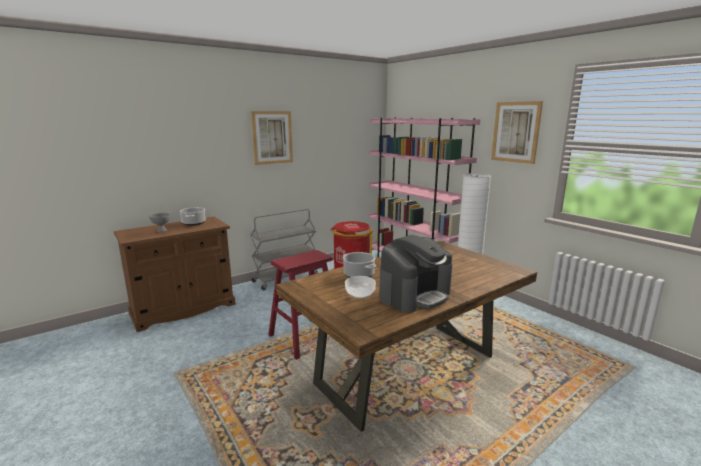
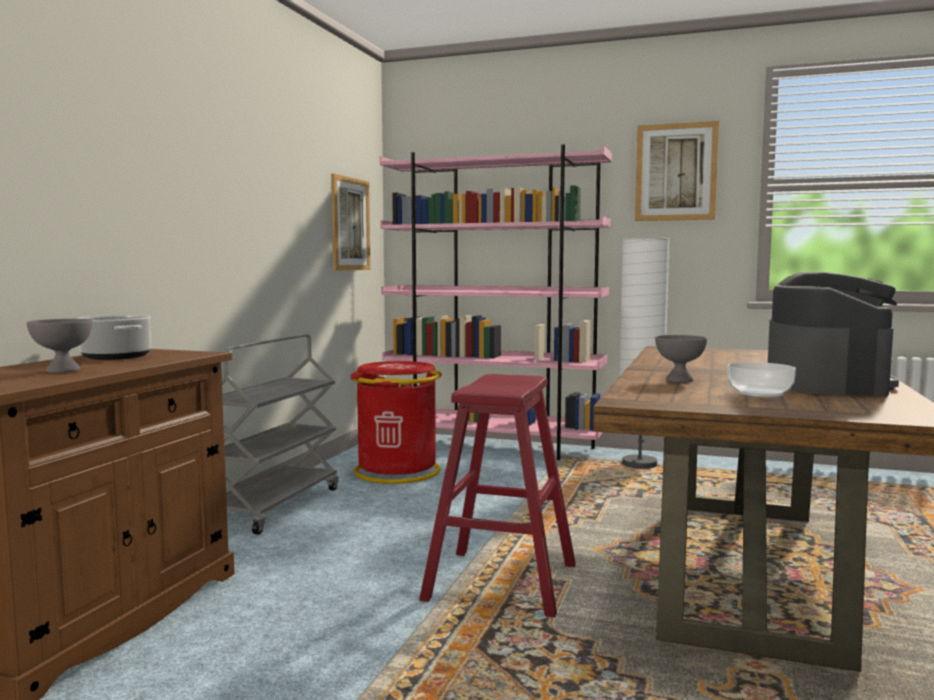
camera: 35 degrees left, 10 degrees down
picture [251,111,293,165] -> picture moved to [331,174,371,271]
cooking pot [343,252,376,278] -> grey bowl [655,335,707,383]

